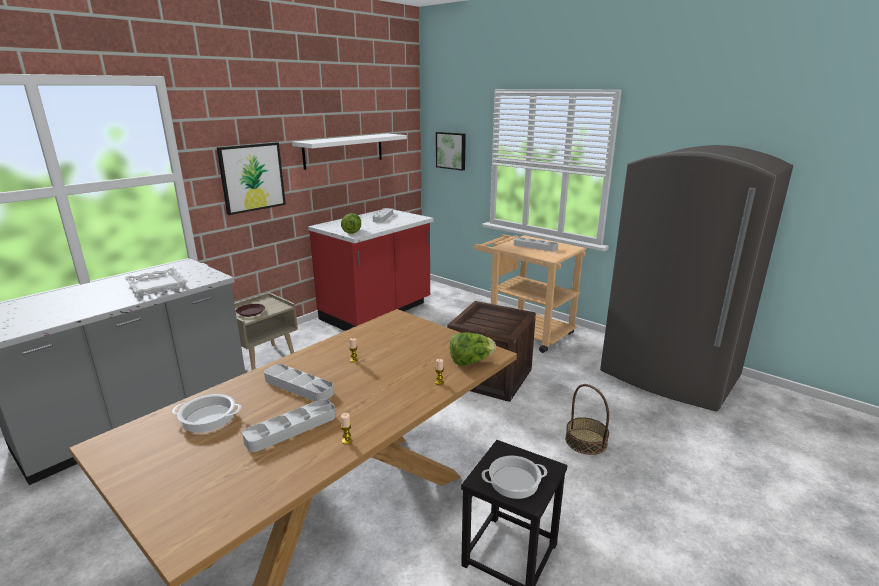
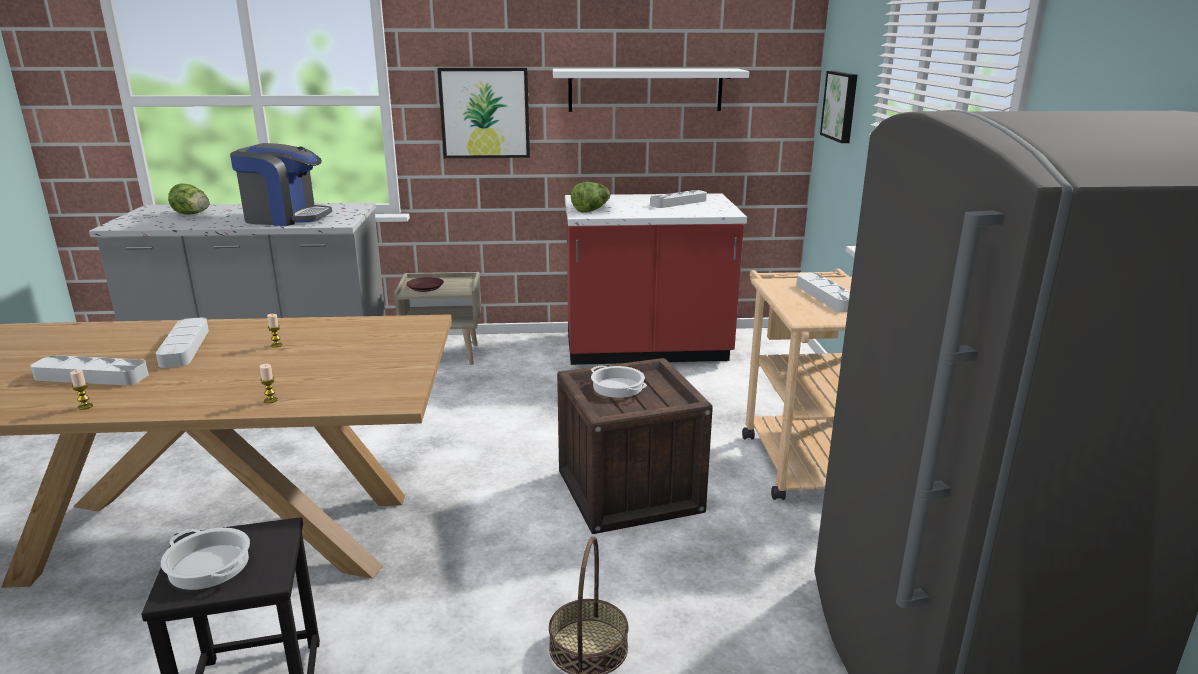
camera: 45 degrees right, 0 degrees up
white tray [124,268,188,296] -> coffee machine [230,143,332,226]
cooking pot [172,394,242,433] -> cooking pot moved to [591,366,647,398]
lettuce [450,332,496,366] -> lettuce moved to [168,183,209,215]

